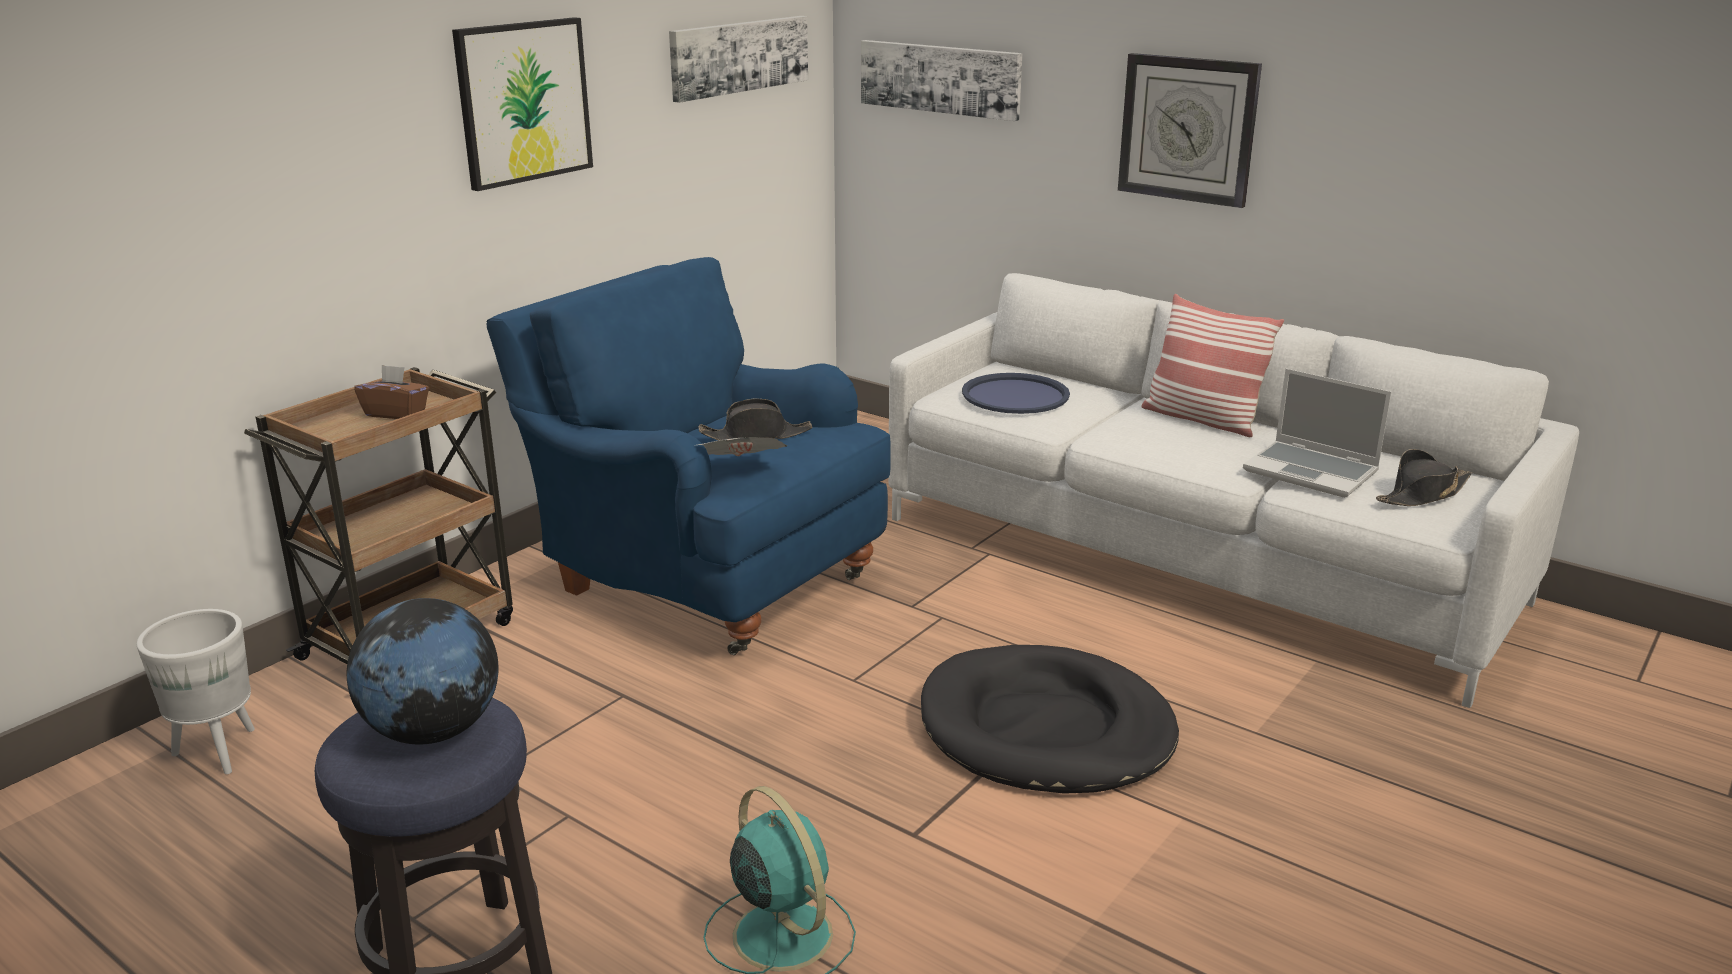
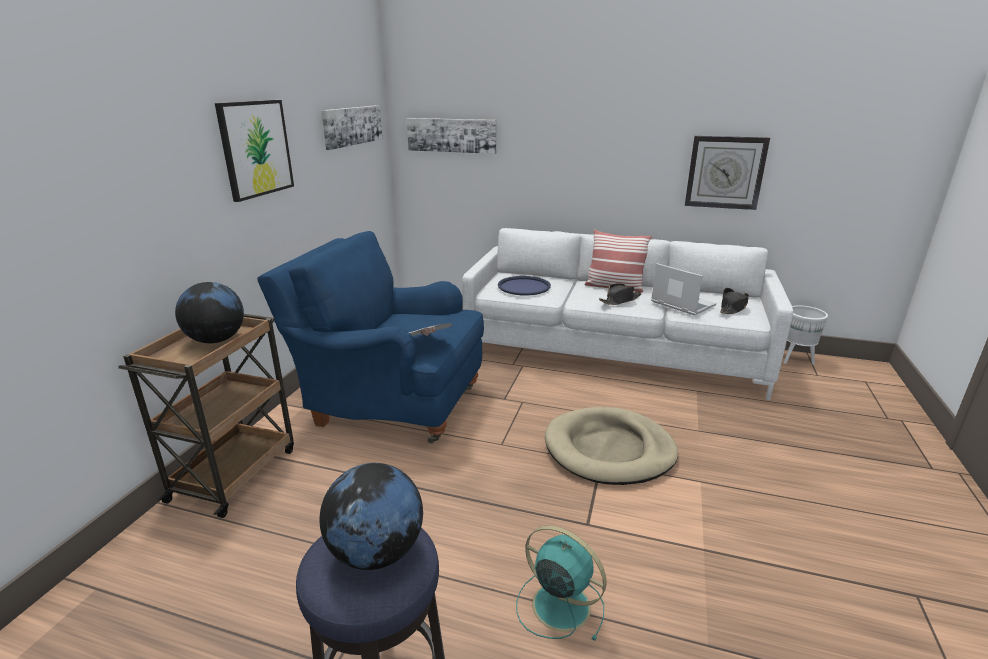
camera: 20 degrees left, 0 degrees up
white planter [136,609,255,774] -> white planter moved to [784,306,828,365]
brown tissue box [354,365,429,419] -> globe [175,282,244,343]
black hat [699,399,812,440] -> black hat moved to [599,283,642,305]
black dog bed [921,645,1179,794] -> beige dog bed [545,407,678,485]
wall clock [1118,53,1262,208] -> wall clock moved to [685,136,770,210]
laptop [1243,369,1391,498] -> laptop turned 150 degrees counterclockwise [651,263,716,315]

